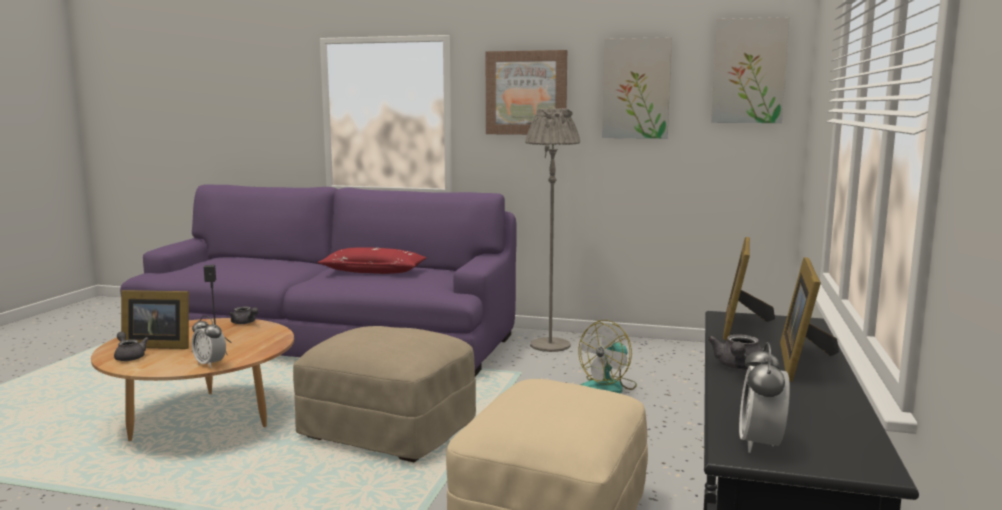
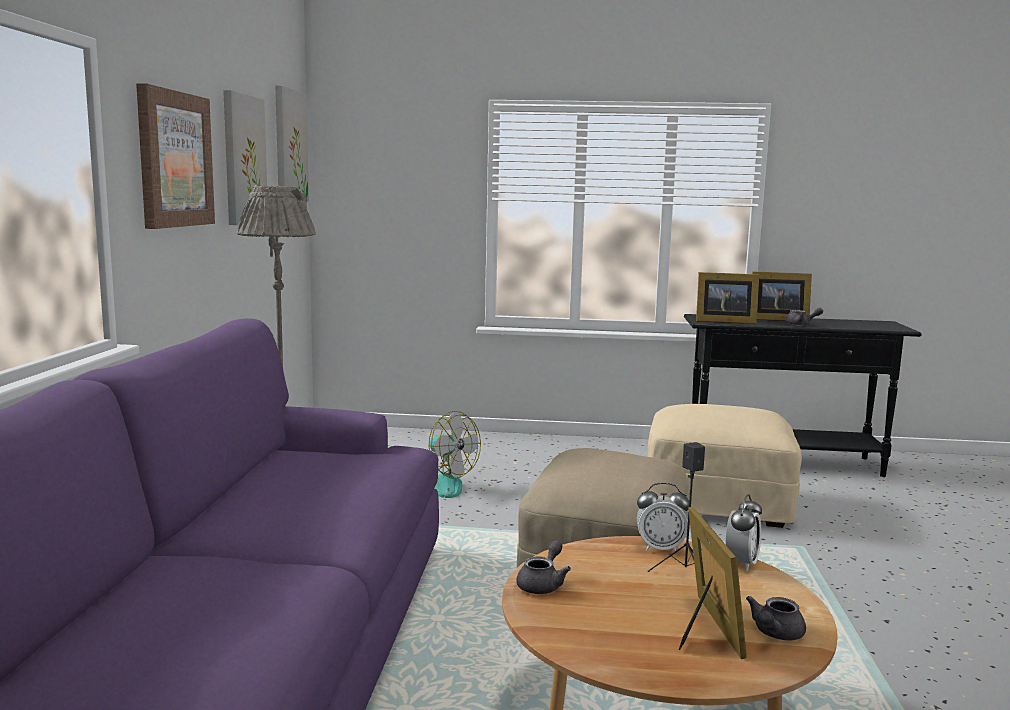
camera: 100 degrees left, 0 degrees up
red pillow [317,247,427,274] -> none
alarm clock [739,342,790,453] -> alarm clock moved to [637,483,689,553]

